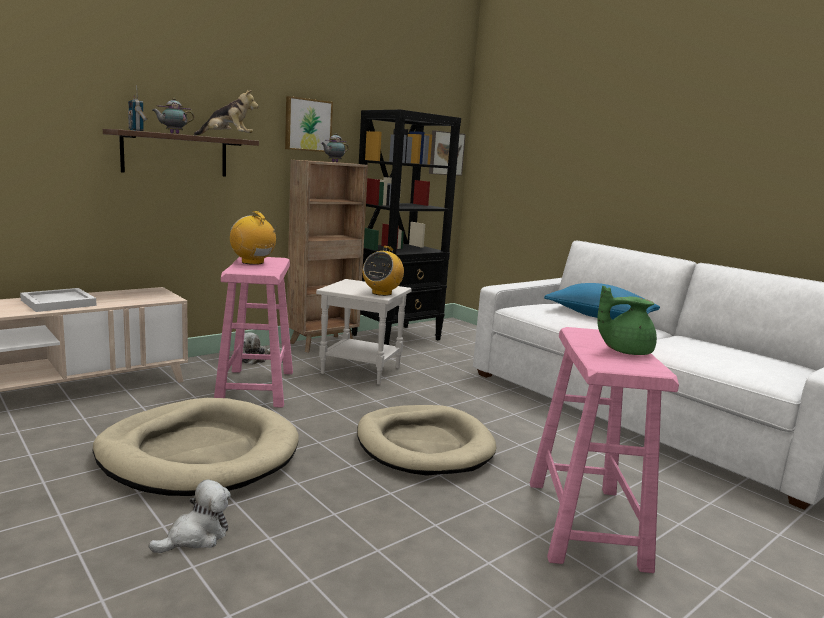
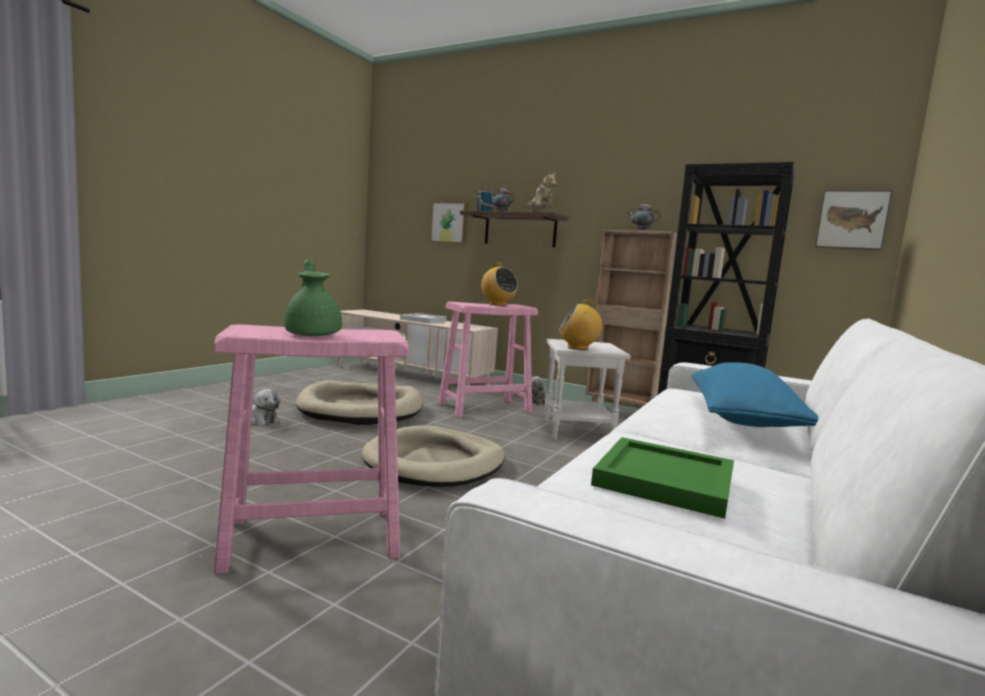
camera: 70 degrees right, 5 degrees down
radio [230,211,276,265] -> radio turned 120 degrees clockwise [481,262,518,306]
picture [285,96,333,152] -> picture moved to [430,202,468,244]
none -> green tray [591,437,734,519]

